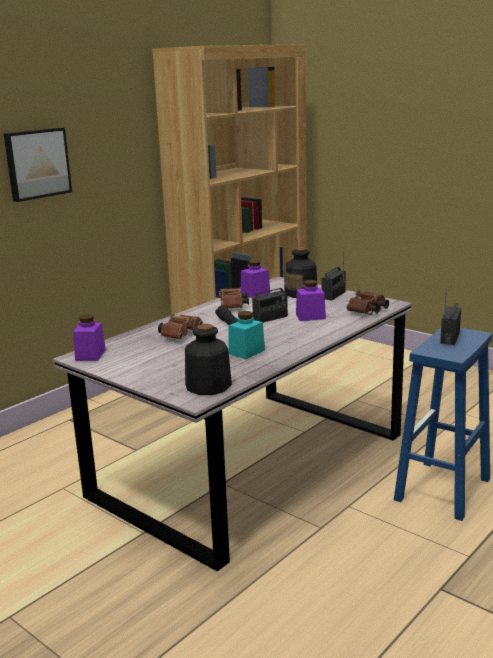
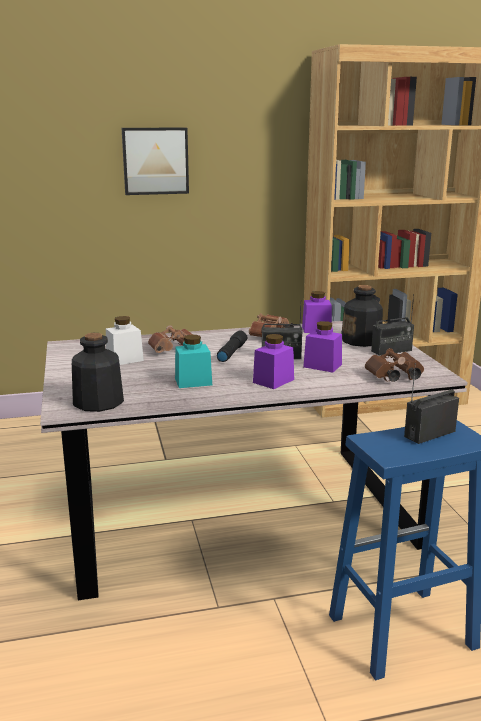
camera: 35 degrees right, 0 degrees up
purple jar [73,314,106,361] -> purple jar moved to [253,334,294,389]
none -> white jar [106,316,144,365]

